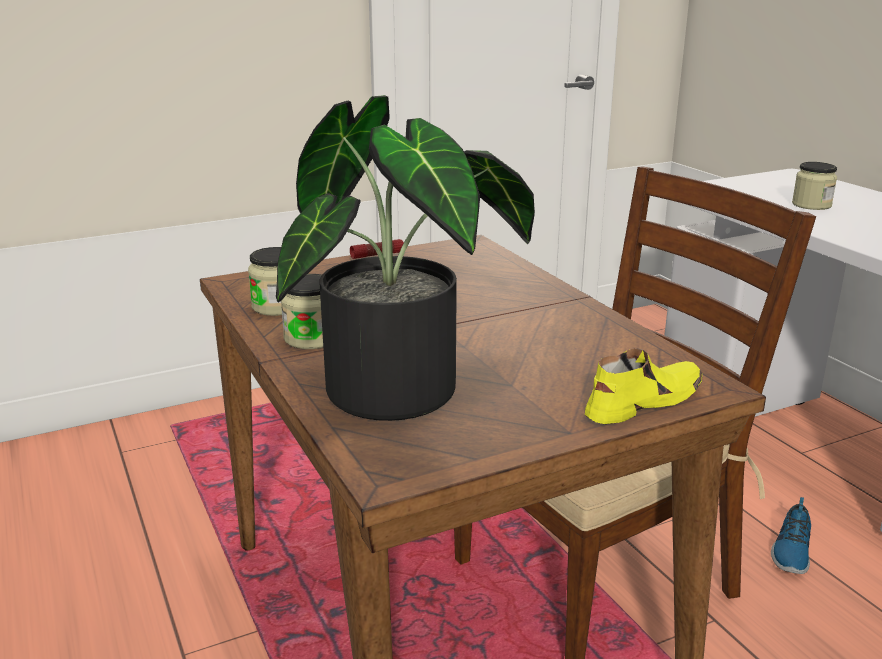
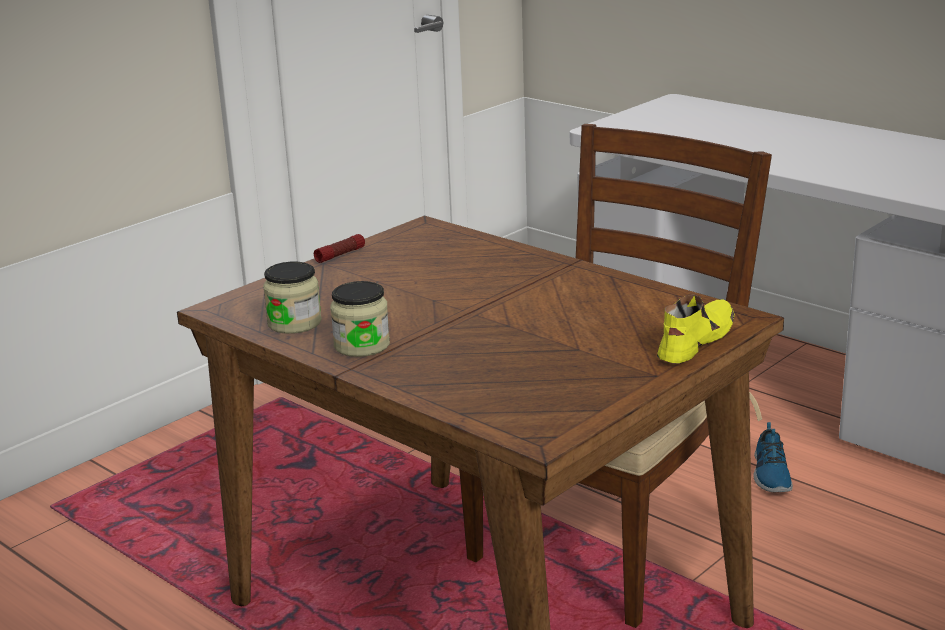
camera: 20 degrees left, 0 degrees up
potted plant [276,95,535,421] -> none
jar [792,162,837,210] -> none

